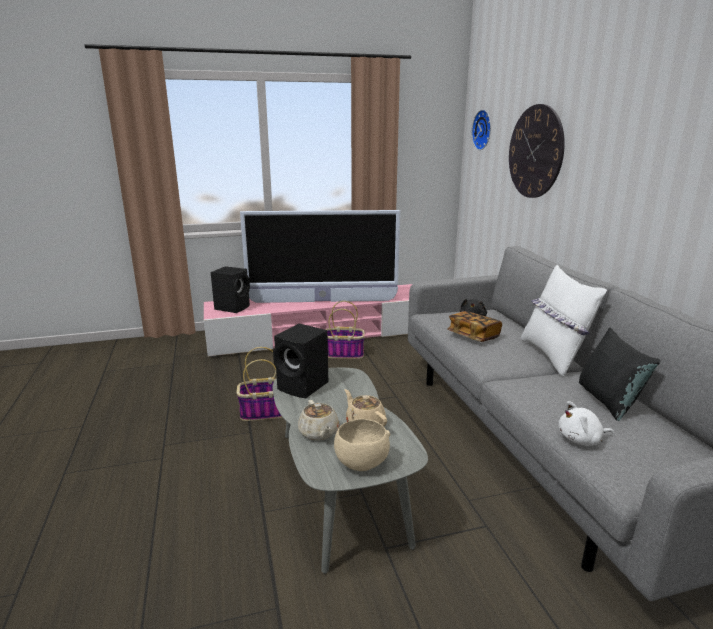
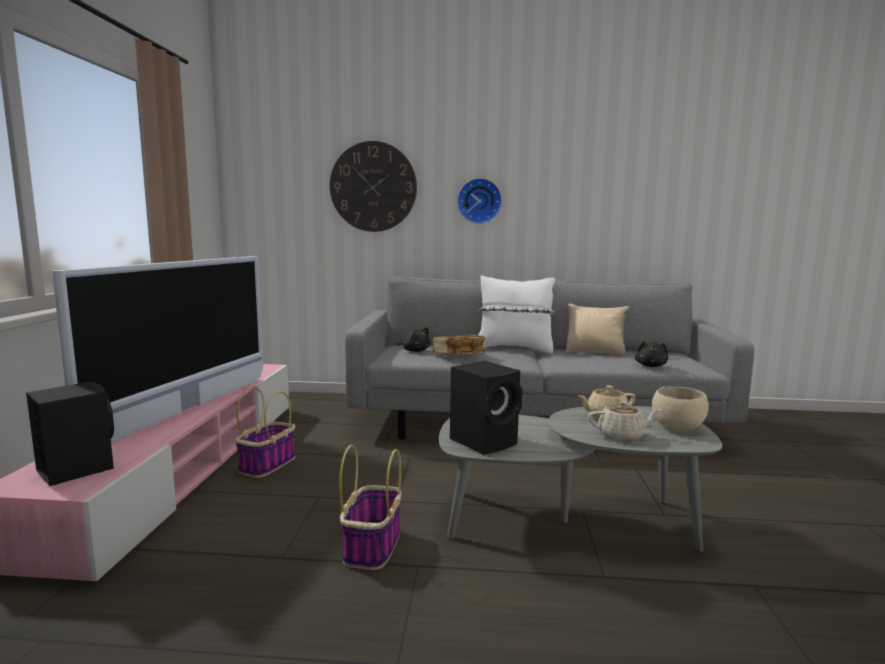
camera: 70 degrees left, 10 degrees down
wall clock [472,110,491,150] -> wall clock moved to [457,178,502,224]
white plush toy [558,401,614,446] -> black plush toy [635,341,668,367]
black pillow [579,328,660,421] -> beige pillow [566,304,629,356]

